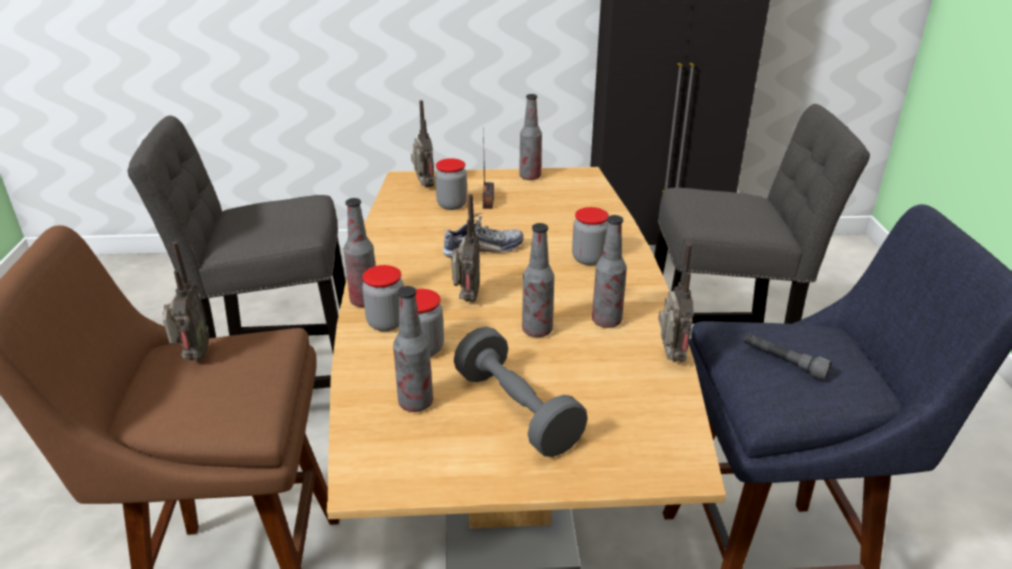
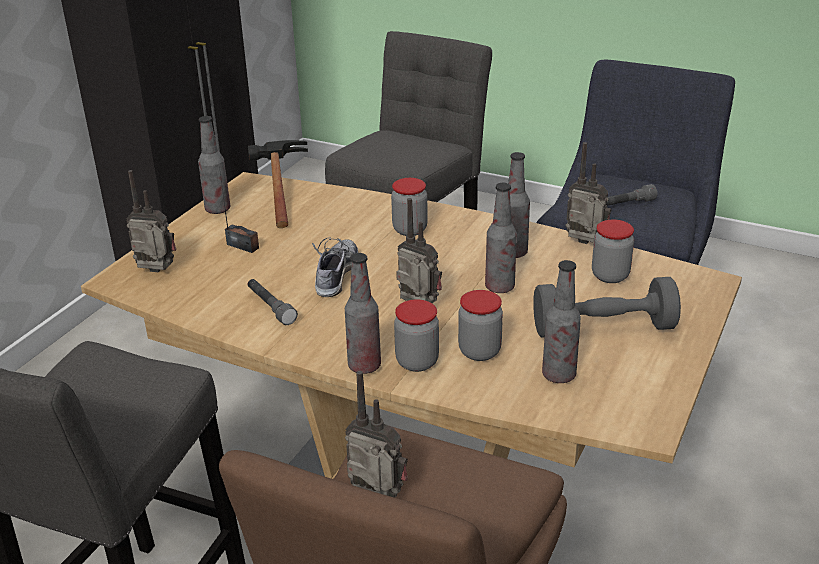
camera: 60 degrees left, 0 degrees up
jar [435,158,467,210] -> jar moved to [592,220,634,283]
none -> hammer [248,140,308,228]
none -> grey flashlight [248,279,298,325]

